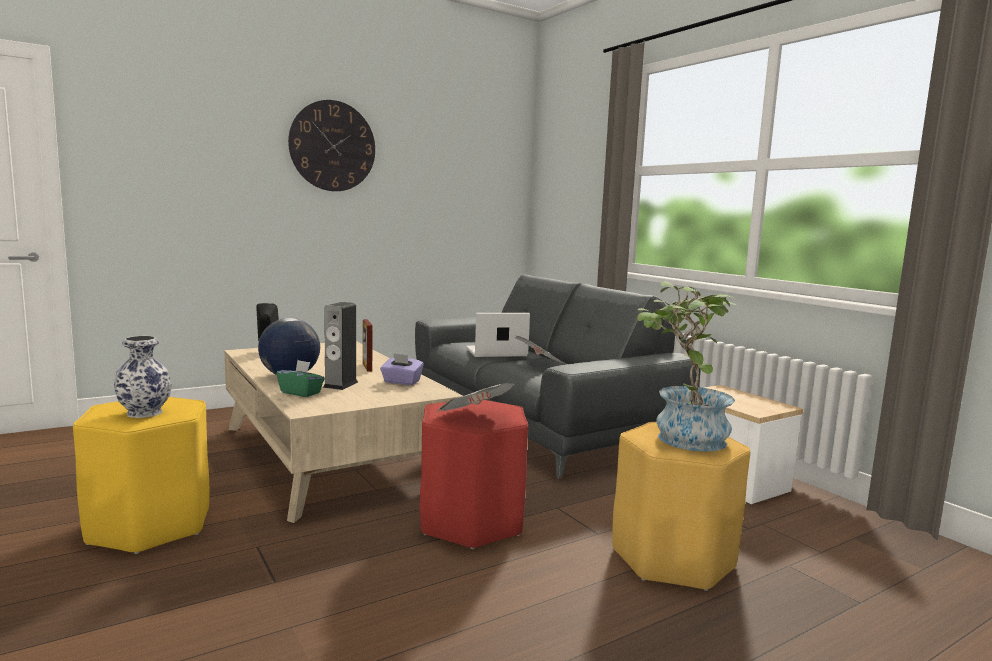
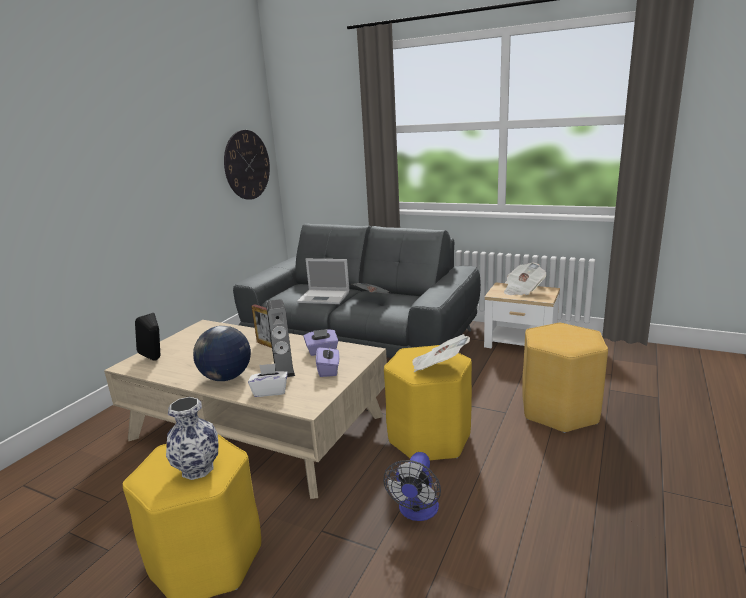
camera: 30 degrees left, 10 degrees up
green tissue box [276,360,325,397] -> white tissue box [248,364,288,397]
wall clock [288,100,375,191] -> wall clock moved to [224,130,270,200]
red stool [420,400,528,549] -> yellow stool [384,345,472,460]
laptop [466,313,530,357] -> laptop turned 120 degrees counterclockwise [297,259,349,304]
potted plant [637,281,739,452] -> none
none -> purple tissue box [316,344,339,377]
none -> fan [383,452,441,521]
none -> newspaper [504,263,546,295]

